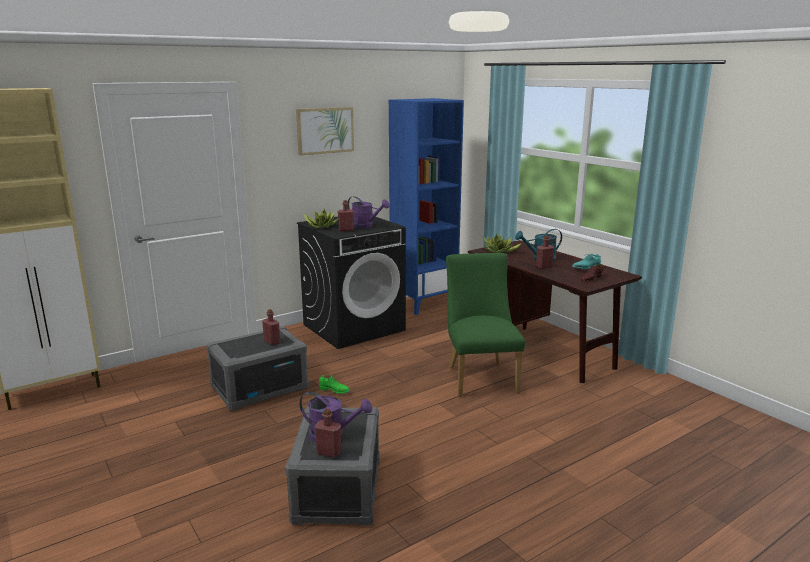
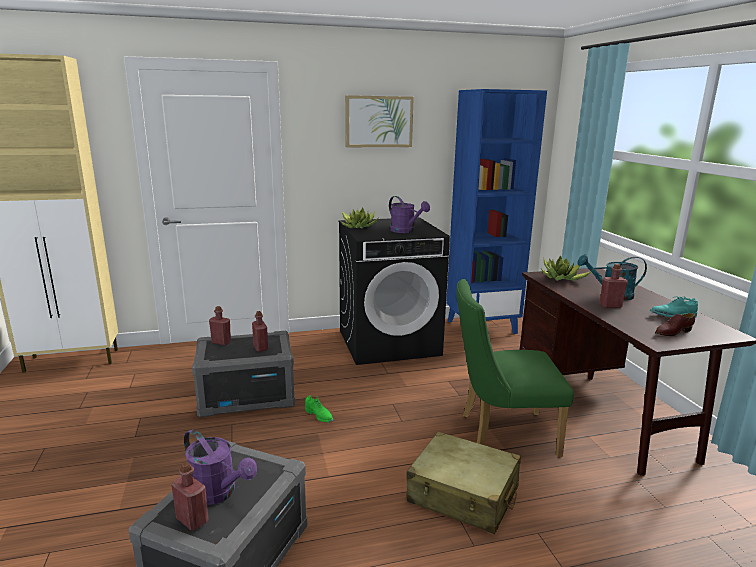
camera: 20 degrees right, 0 degrees up
red bottle [338,200,354,231] -> red bottle moved to [209,306,231,345]
green chair [446,253,525,397] -> green chair turned 105 degrees counterclockwise [456,279,574,458]
none -> beige suitcase [406,432,521,534]

